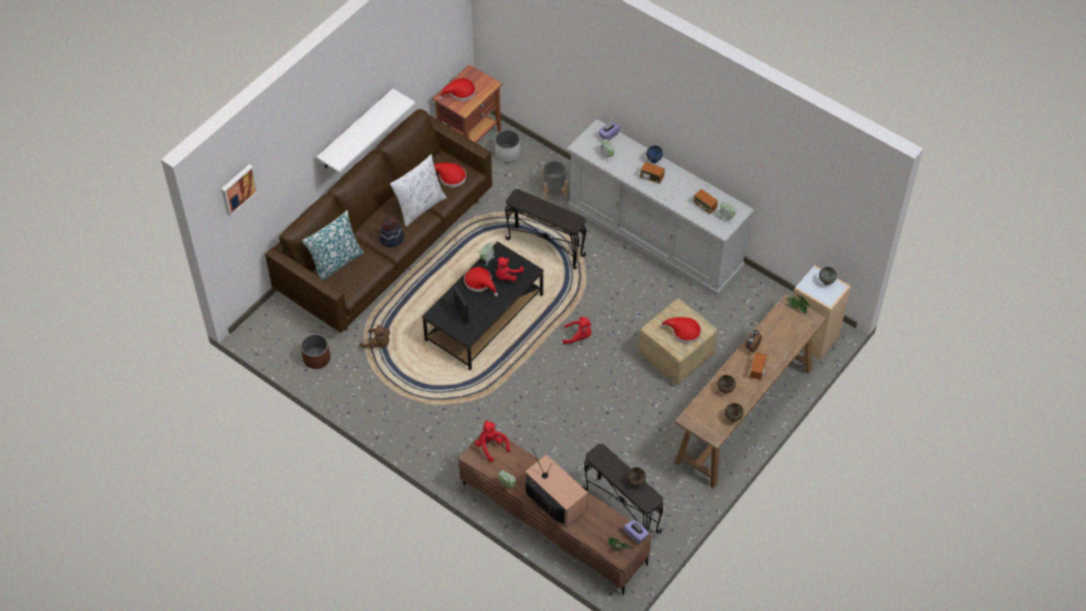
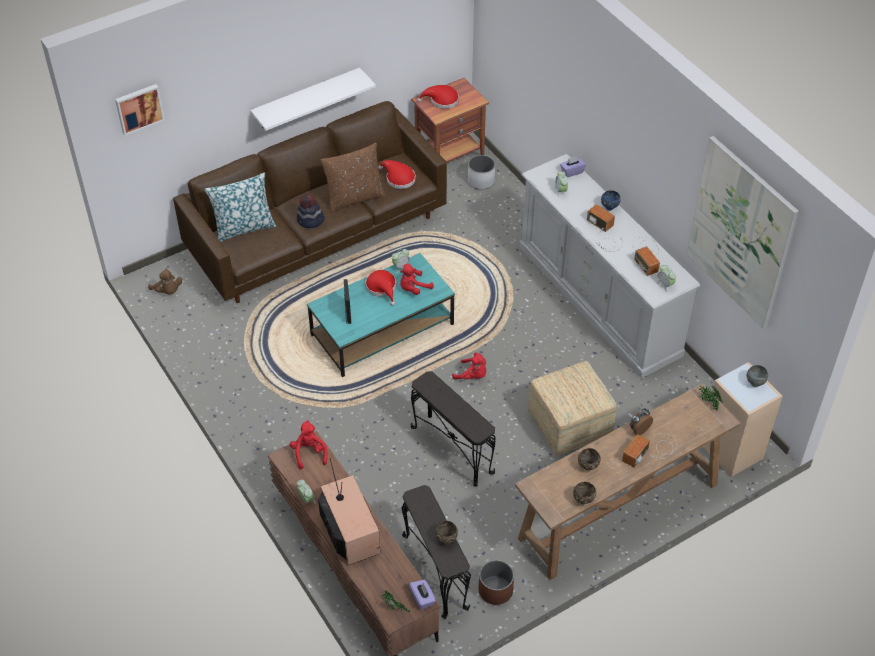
camera: 20 degrees right, 5 degrees down
brown planter [301,334,330,369] -> brown planter moved to [478,560,514,605]
brown plush toy [360,325,390,348] -> brown plush toy moved to [148,269,182,294]
white pillow [390,154,447,227] -> brown pillow [320,143,386,213]
black coffee table [422,241,544,370] -> turquoise coffee table [307,253,455,377]
black side table [505,189,586,269] -> black side table moved to [411,372,496,487]
grey planter [542,161,567,200] -> none
red hat [660,317,701,344] -> none
none -> picture [686,136,799,329]

